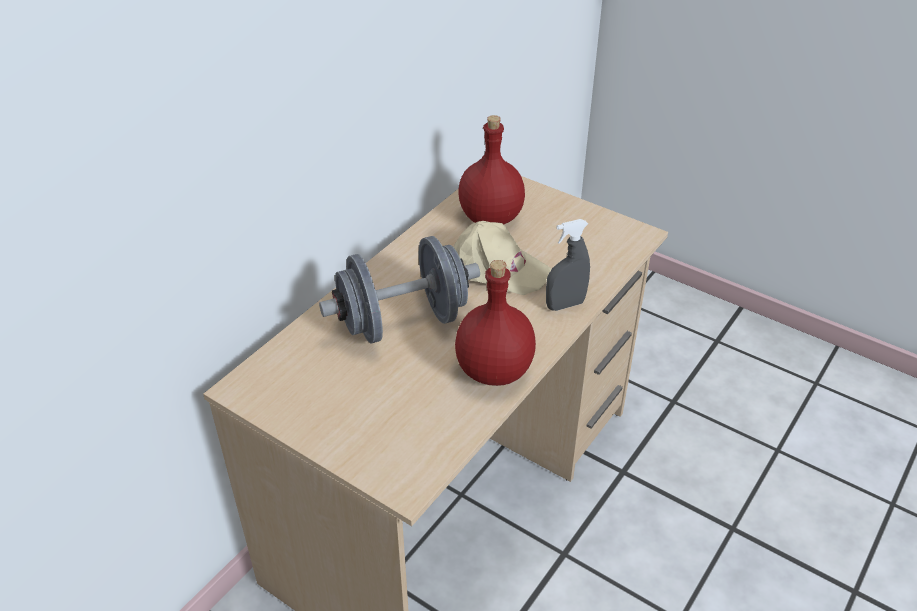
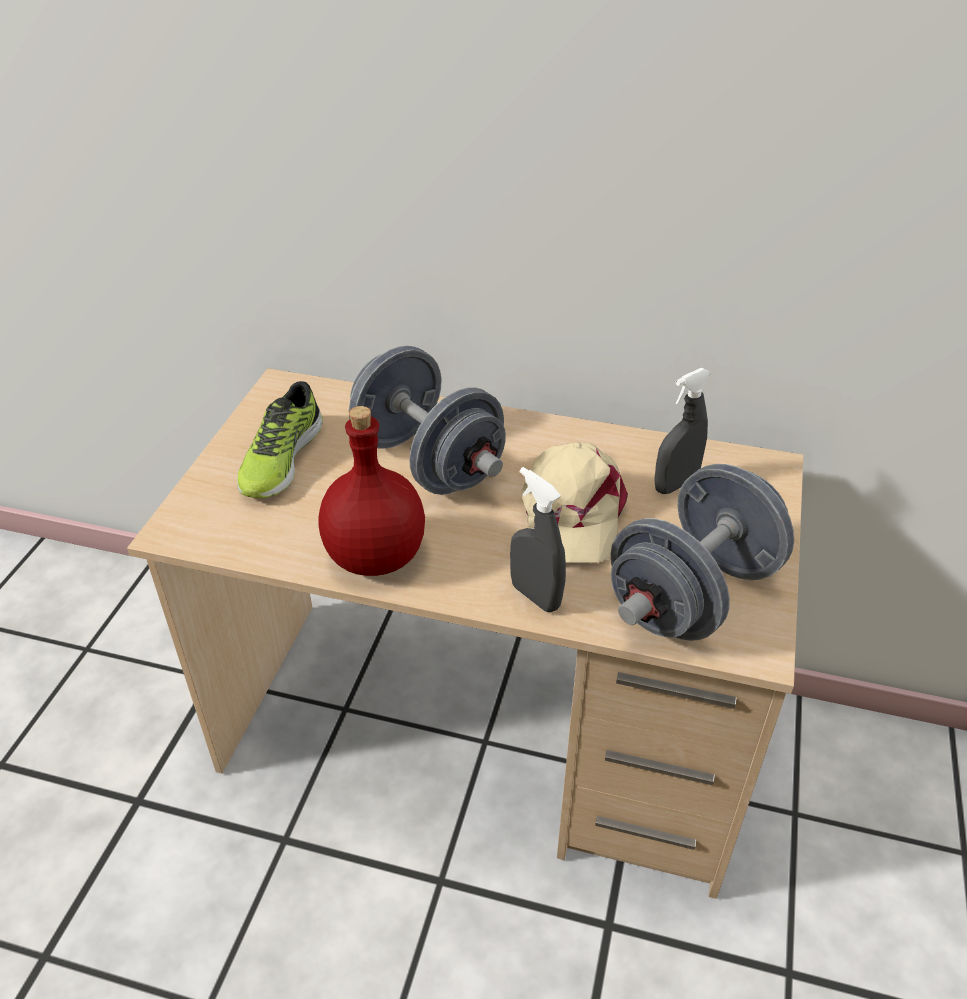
camera: 70 degrees right, 0 degrees up
red bottle [458,115,525,224] -> grey spray bottle [654,368,711,494]
none -> shoe [237,381,323,498]
none -> grey dumbbell [611,464,794,641]

